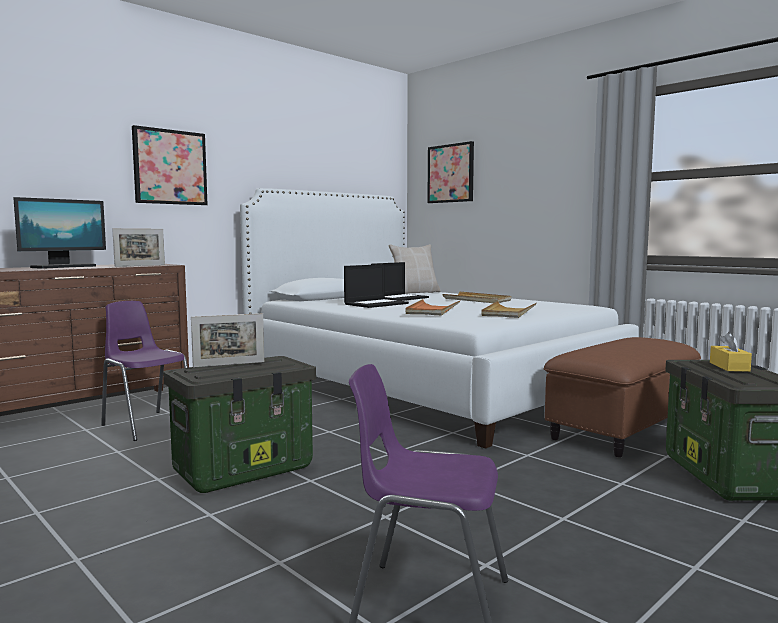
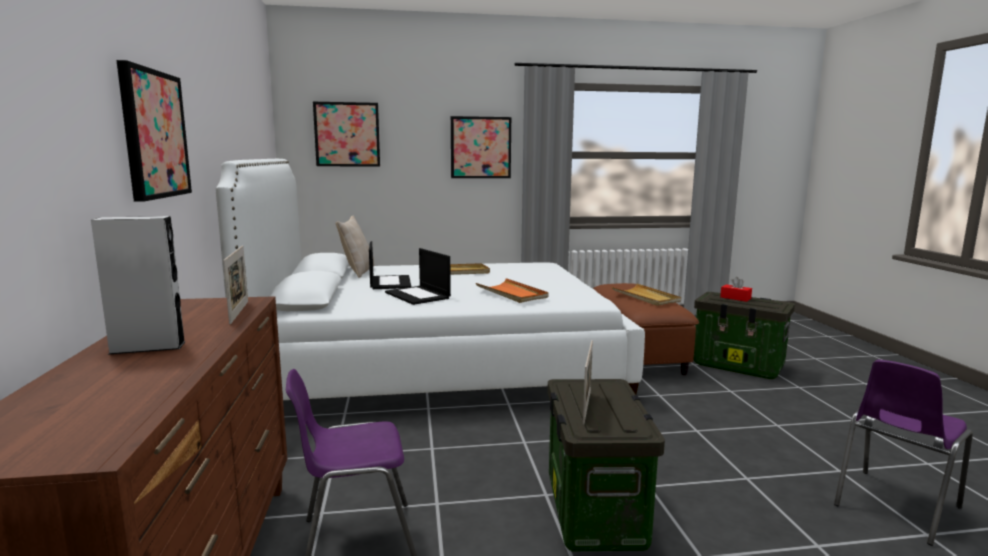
camera: 55 degrees left, 5 degrees up
monitor [13,197,106,269] -> grey speaker [91,216,186,355]
laptop [344,264,409,308] -> laptop turned 150 degrees clockwise [385,248,451,305]
beige tray [481,301,536,318] -> beige tray moved to [612,284,681,306]
yellow tissue box [710,332,752,372] -> red tissue box [720,277,752,302]
none -> picture [451,116,511,178]

